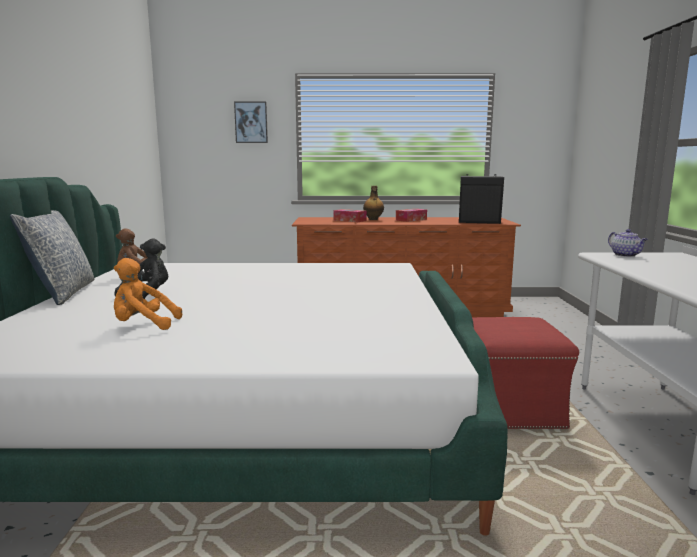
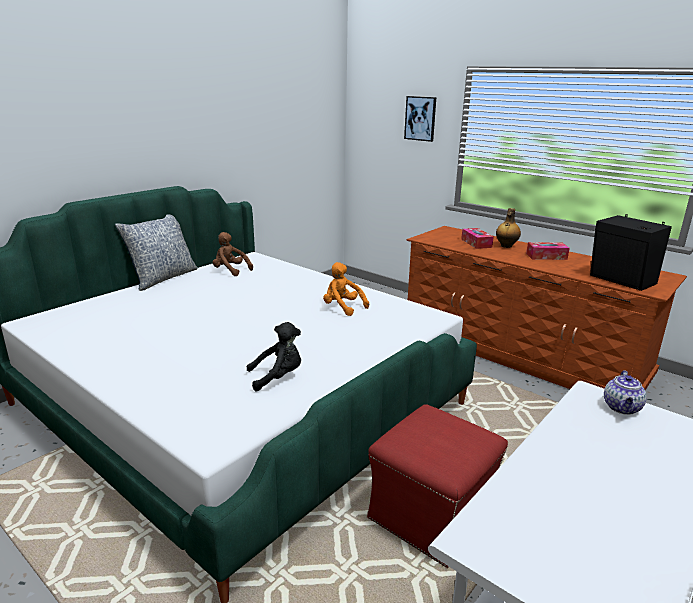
camera: 40 degrees right, 10 degrees up
black plush toy [114,239,168,299] -> black plush toy moved to [247,322,301,391]
orange plush toy [114,258,182,330] -> orange plush toy moved to [323,262,369,316]

